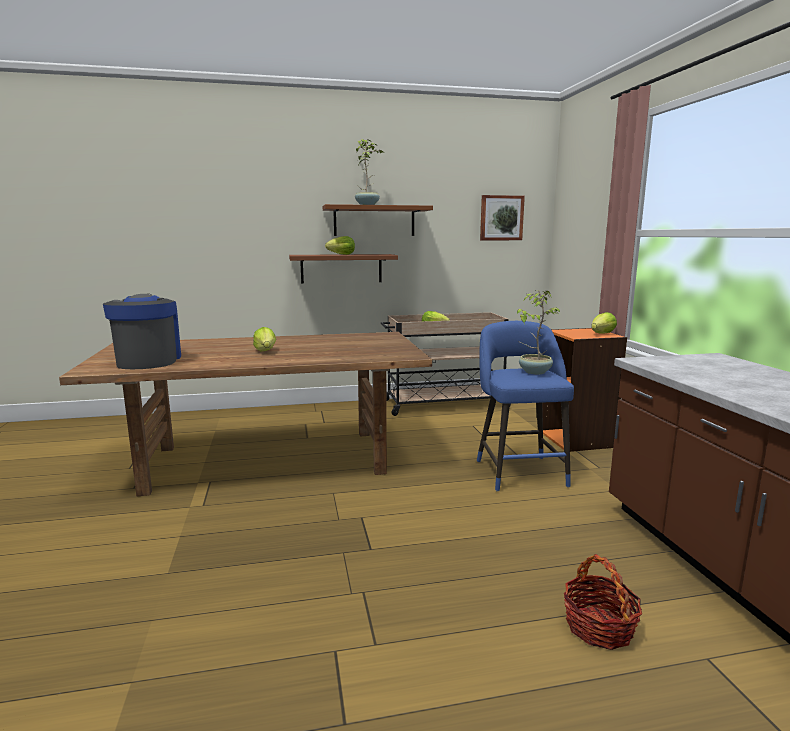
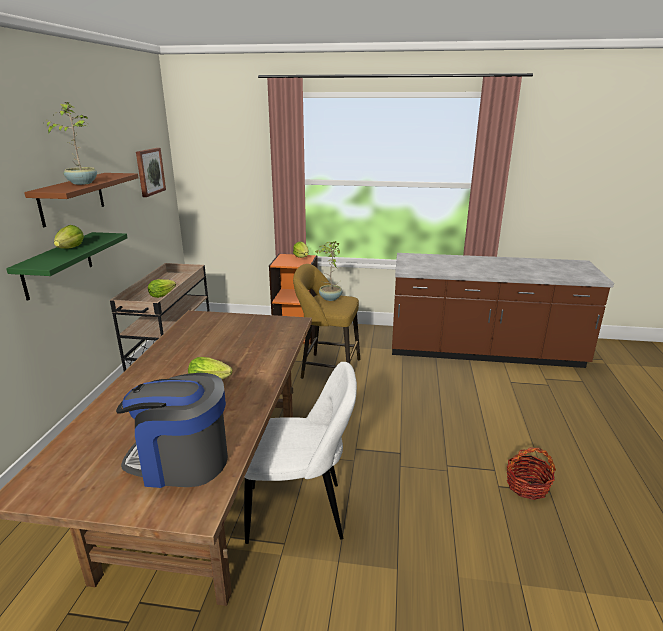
camera: 70 degrees left, 10 degrees up
brown shelf [289,254,398,284] -> green shelf [6,232,127,300]
blue stool [477,321,574,492] -> yellow stool [293,264,360,379]
basket [564,554,642,650] -> basket moved to [507,447,556,500]
none -> white chair [244,362,357,544]

